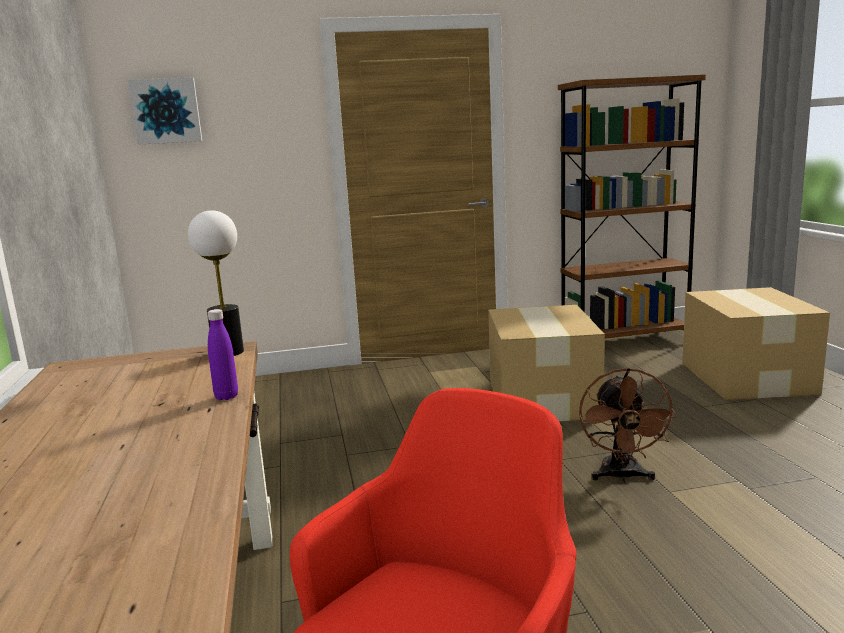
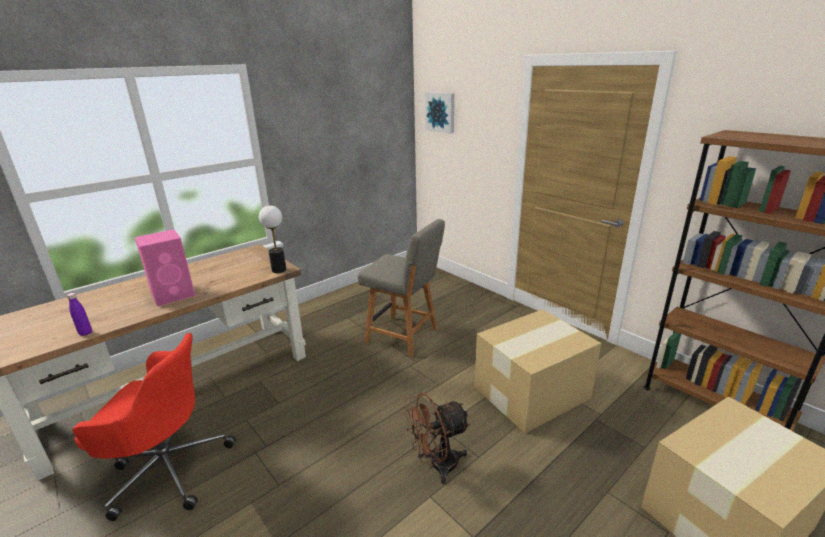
camera: 60 degrees right, 10 degrees up
purple bottle [208,309,238,400] -> purple bottle moved to [67,293,92,336]
none -> pink speaker [135,229,196,306]
none -> grey chair [358,219,445,357]

